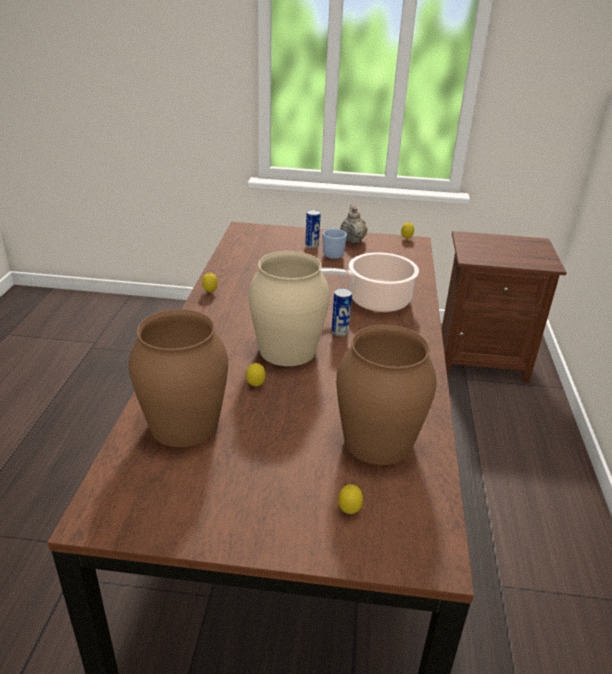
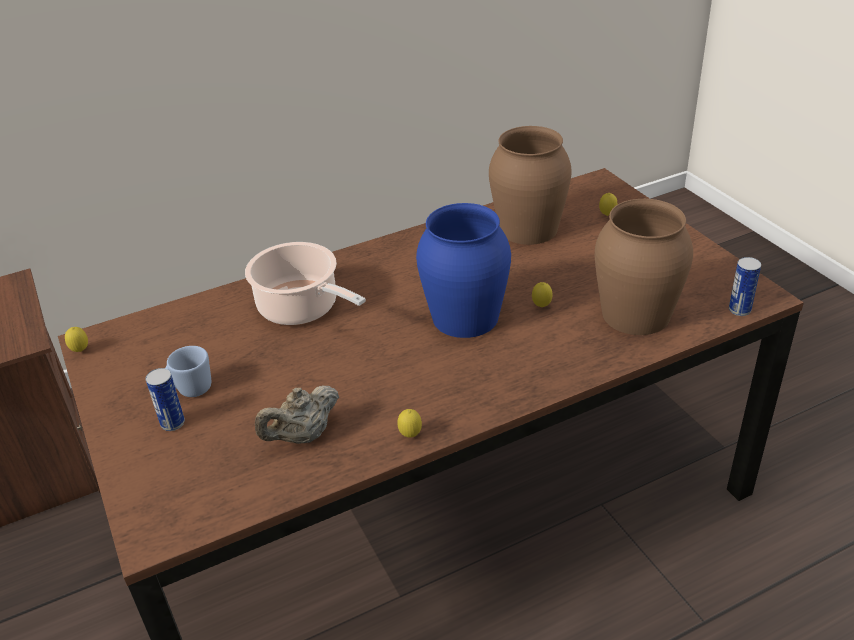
camera: 120 degrees left, 5 degrees up
beige vase [248,251,330,366] -> blue vase [416,203,511,338]
can [332,288,352,336] -> can moved to [729,257,761,316]
beige teapot [340,204,368,243] -> beige teapot moved to [255,385,339,444]

